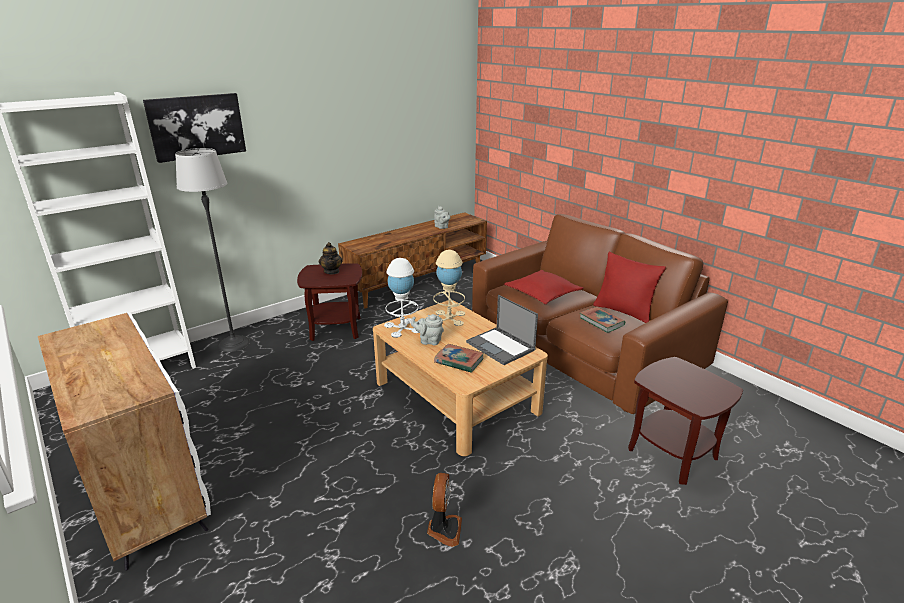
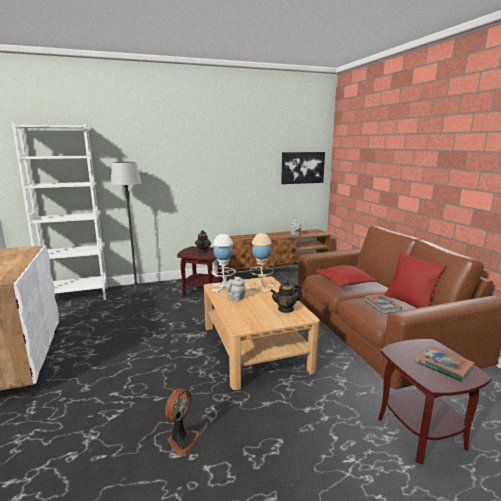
camera: 20 degrees right, 10 degrees down
picture [143,93,246,163] -> picture moved to [281,152,325,184]
book [434,344,484,373] -> book moved to [415,345,475,382]
laptop [466,295,538,365] -> teapot [270,280,302,313]

